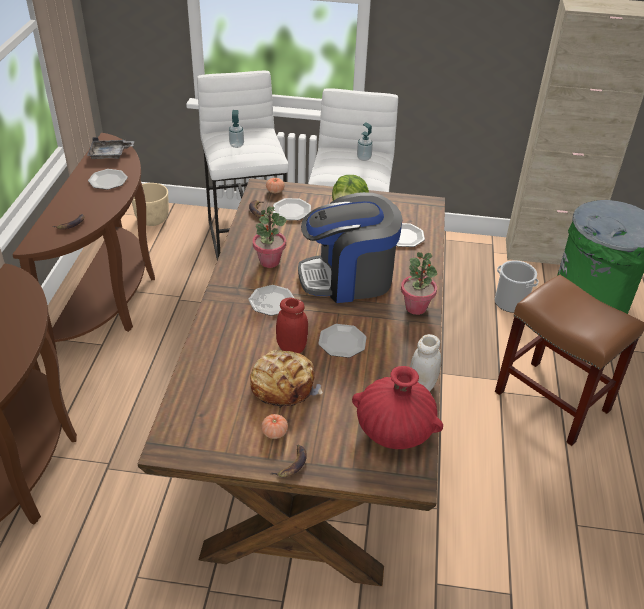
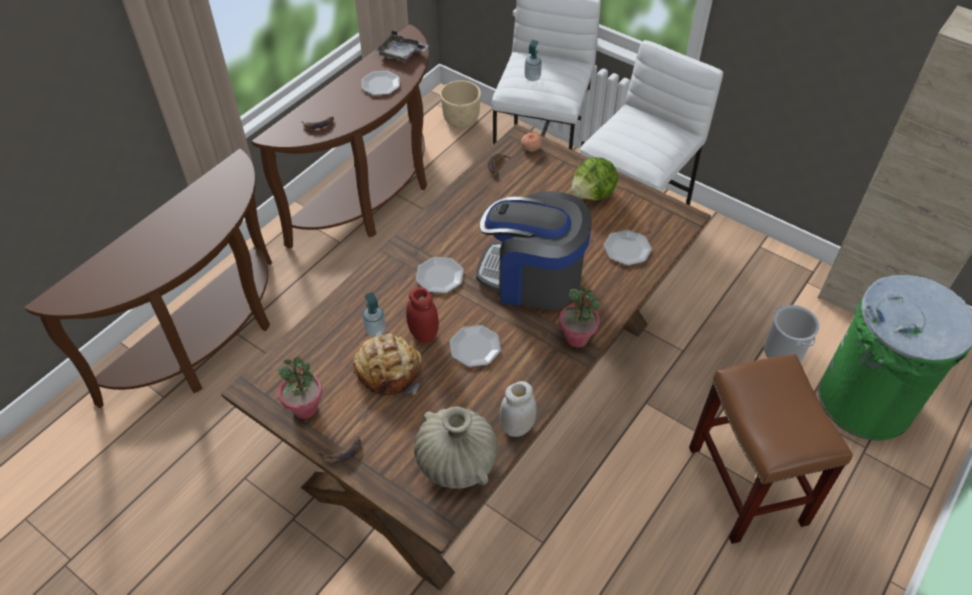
camera: 30 degrees right, 10 degrees up
potted plant [253,206,286,268] -> potted plant moved to [278,356,322,419]
tomato [261,414,288,439] -> none
plate [272,198,311,220] -> none
red vase [352,366,443,449] -> beige vase [414,407,498,489]
soap dispenser [357,122,373,161] -> soap dispenser moved to [362,292,386,337]

